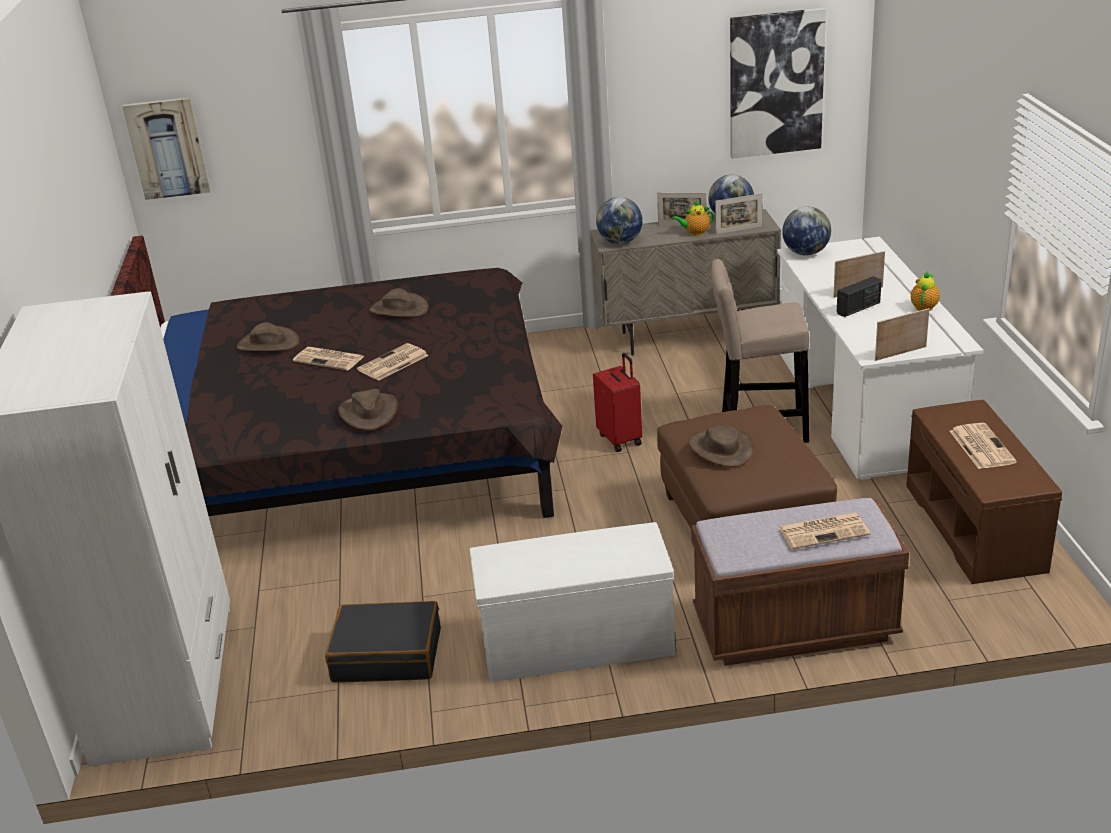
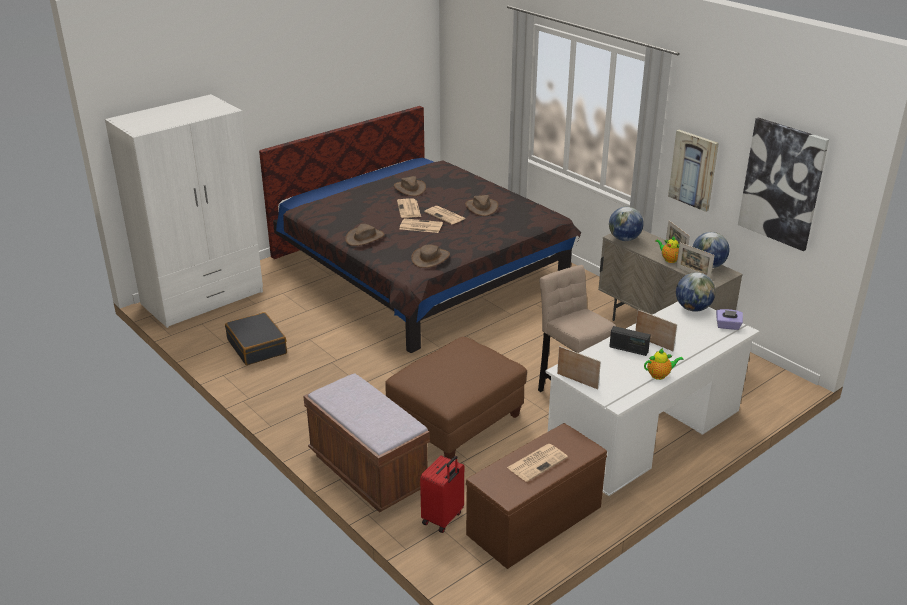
camera: 55 degrees right, 0 degrees up
picture [122,97,210,200] -> picture moved to [668,130,719,212]
white bench [470,522,675,683] -> none
red suitcase [593,353,642,452] -> red suitcase moved to [420,455,464,533]
brown hat [688,425,754,467] -> brown hat moved to [411,245,450,268]
newspaper [778,512,870,549] -> newspaper moved to [424,206,466,224]
none -> purple tissue box [716,309,743,330]

